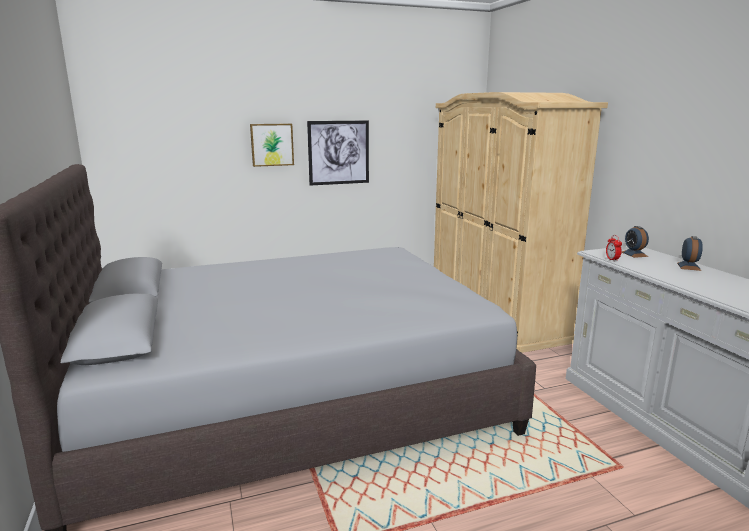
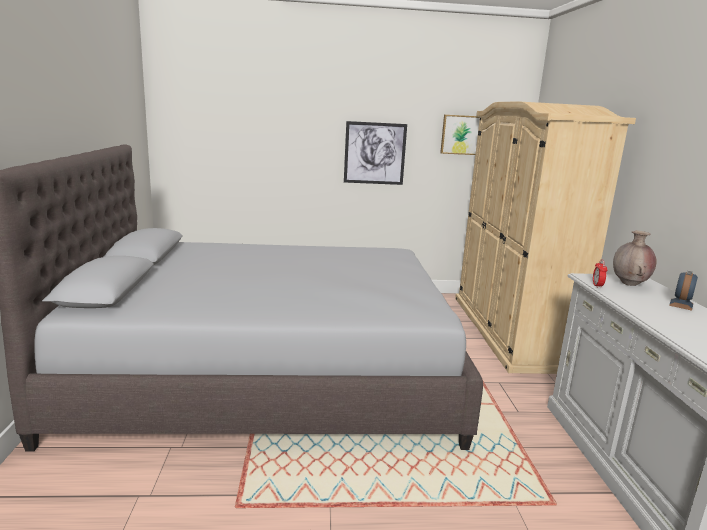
camera: 15 degrees right, 0 degrees up
picture [250,124,294,167] -> picture moved to [440,115,480,155]
alarm clock [621,226,649,258] -> brown vase [613,231,656,286]

